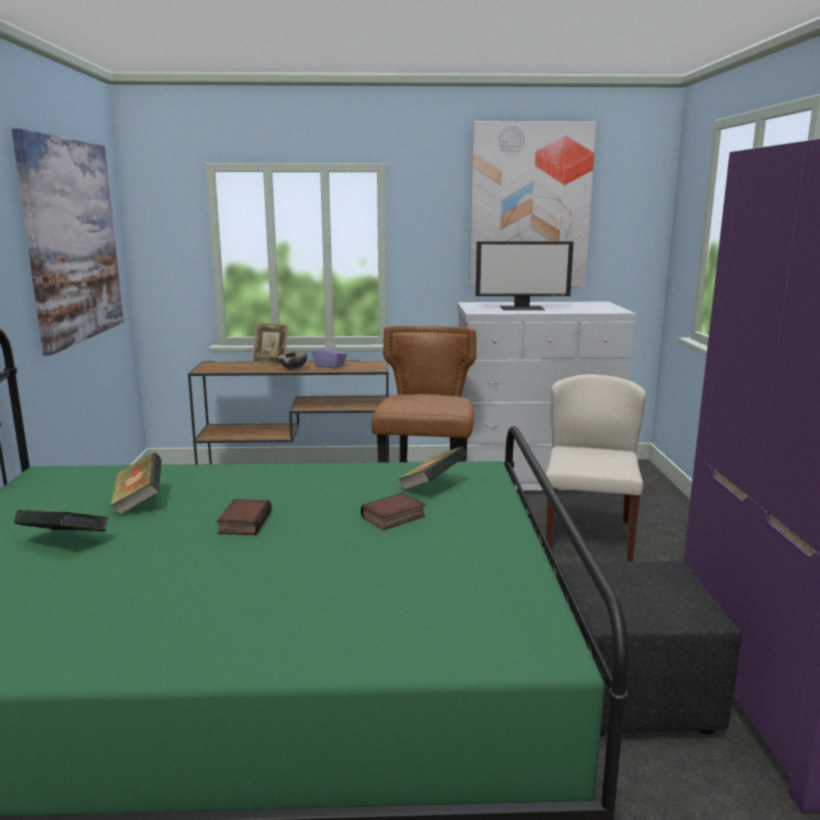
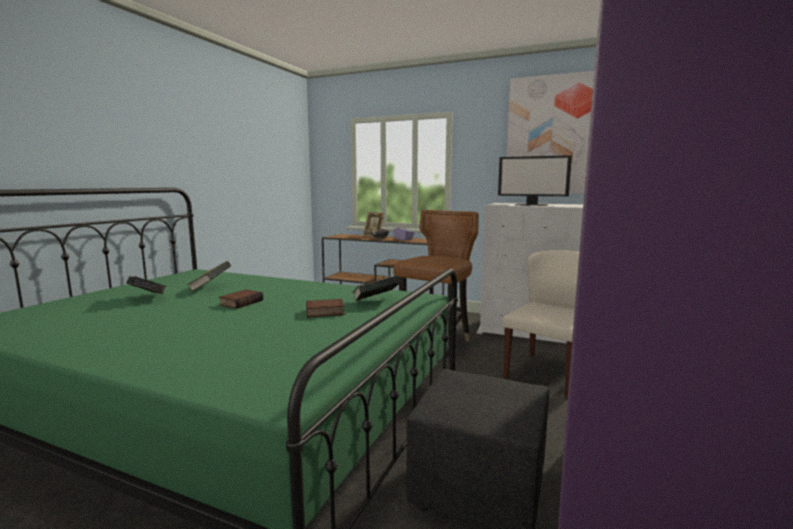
camera: 25 degrees right, 5 degrees down
picture [12,128,124,356] -> none

